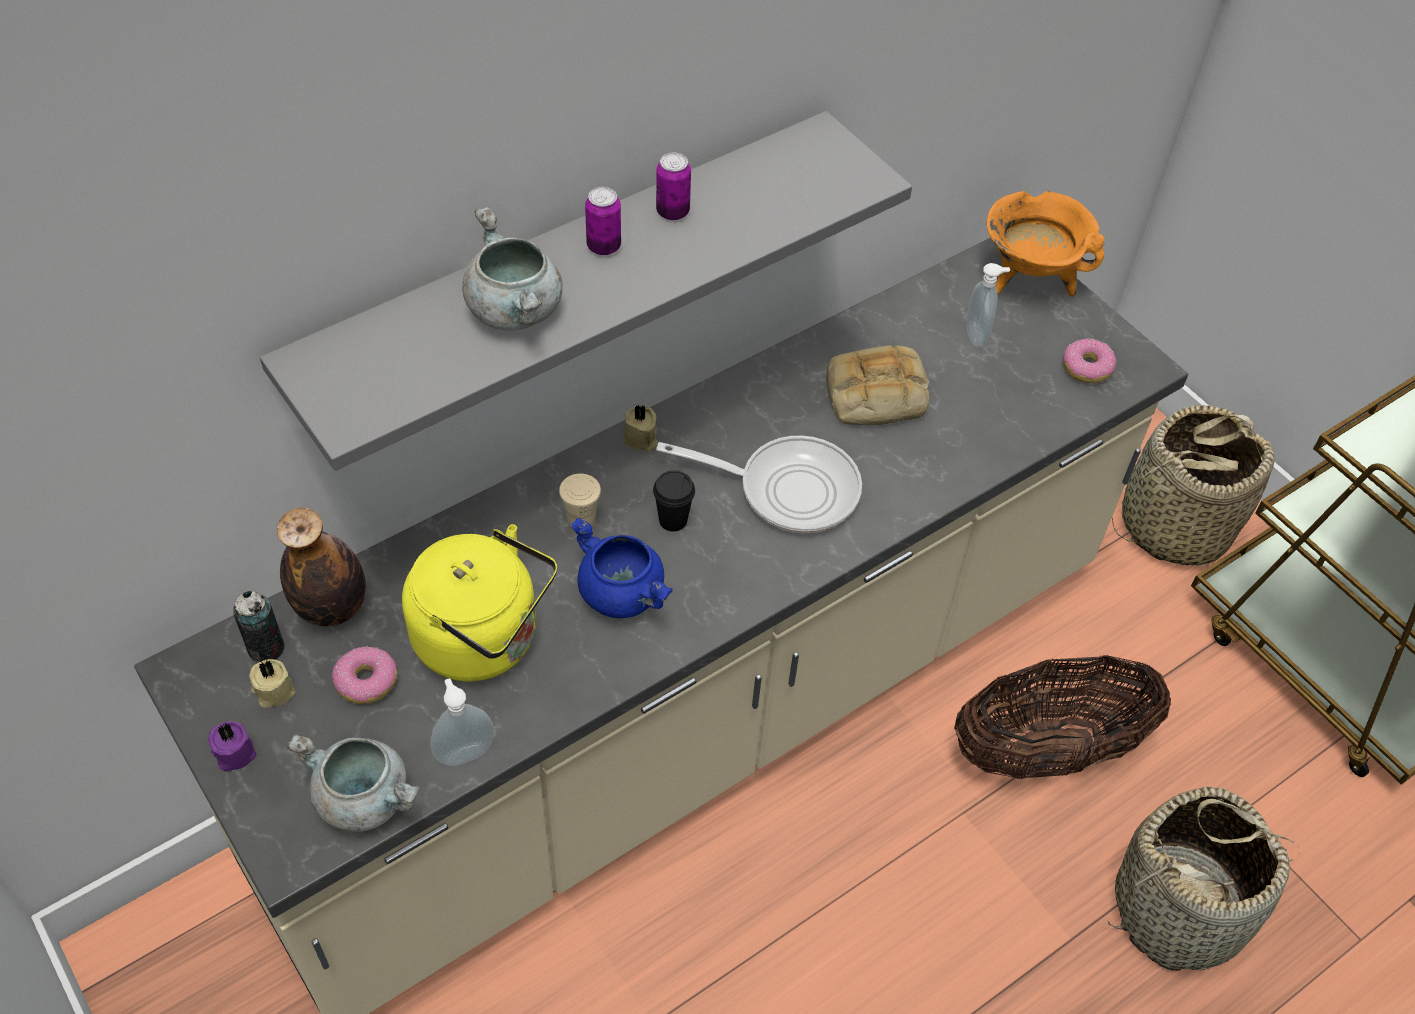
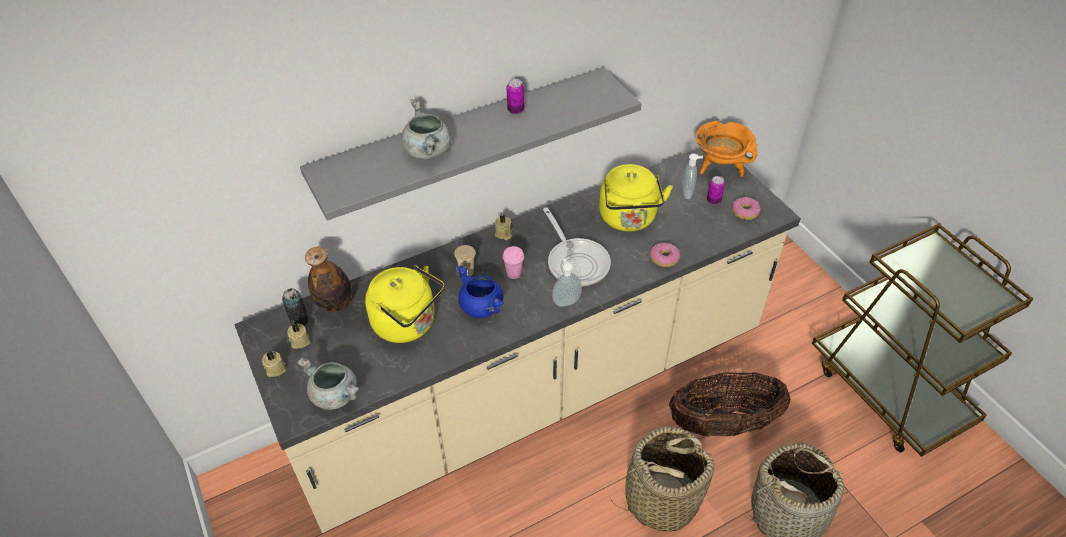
camera: 10 degrees right, 5 degrees down
purple candle [208,721,256,771] -> beige candle [262,351,286,377]
donut [332,646,397,704] -> donut moved to [650,243,680,267]
soap dispenser [431,678,494,766] -> soap dispenser moved to [552,258,582,307]
can [585,187,621,255] -> can moved to [707,176,725,205]
black cup [653,470,695,531] -> pink cup [503,246,524,279]
frying pan [656,436,862,533] -> frying pan turned 45 degrees clockwise [543,207,611,286]
bread [827,345,930,426] -> yellow kettle [599,164,673,232]
basket [1112,405,1274,566] -> basket moved to [610,427,714,532]

